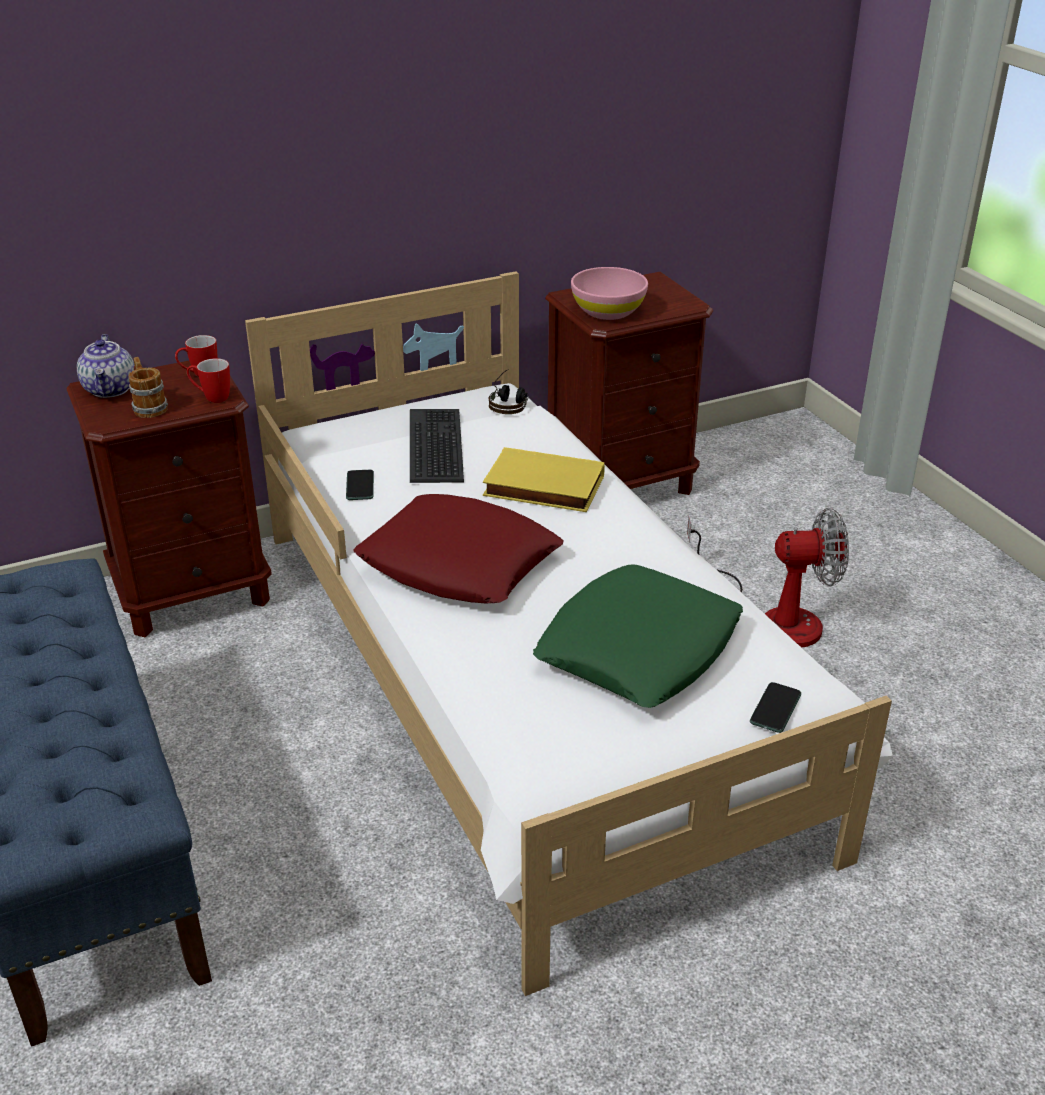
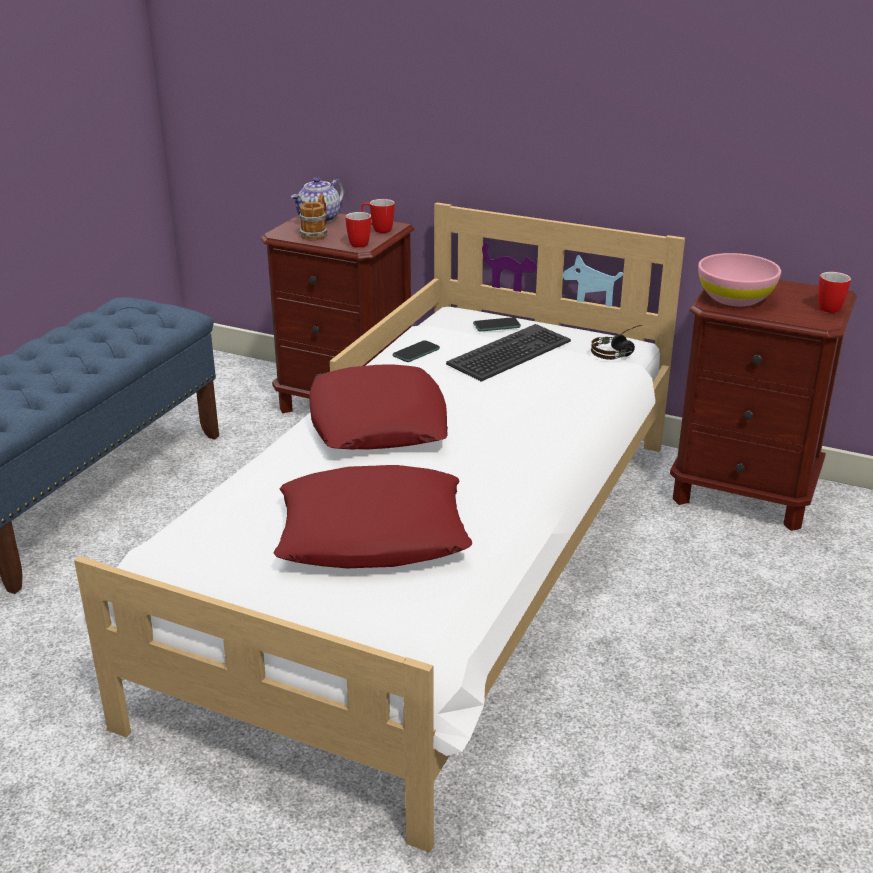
camera: 50 degrees right, 5 degrees down
yellow book [483,447,605,512] -> none
green pillow [533,565,743,708] -> red pillow [274,465,472,568]
fan [687,508,849,648] -> none
phone [750,682,801,733] -> phone moved to [473,317,521,331]
none -> mug [818,271,851,313]

